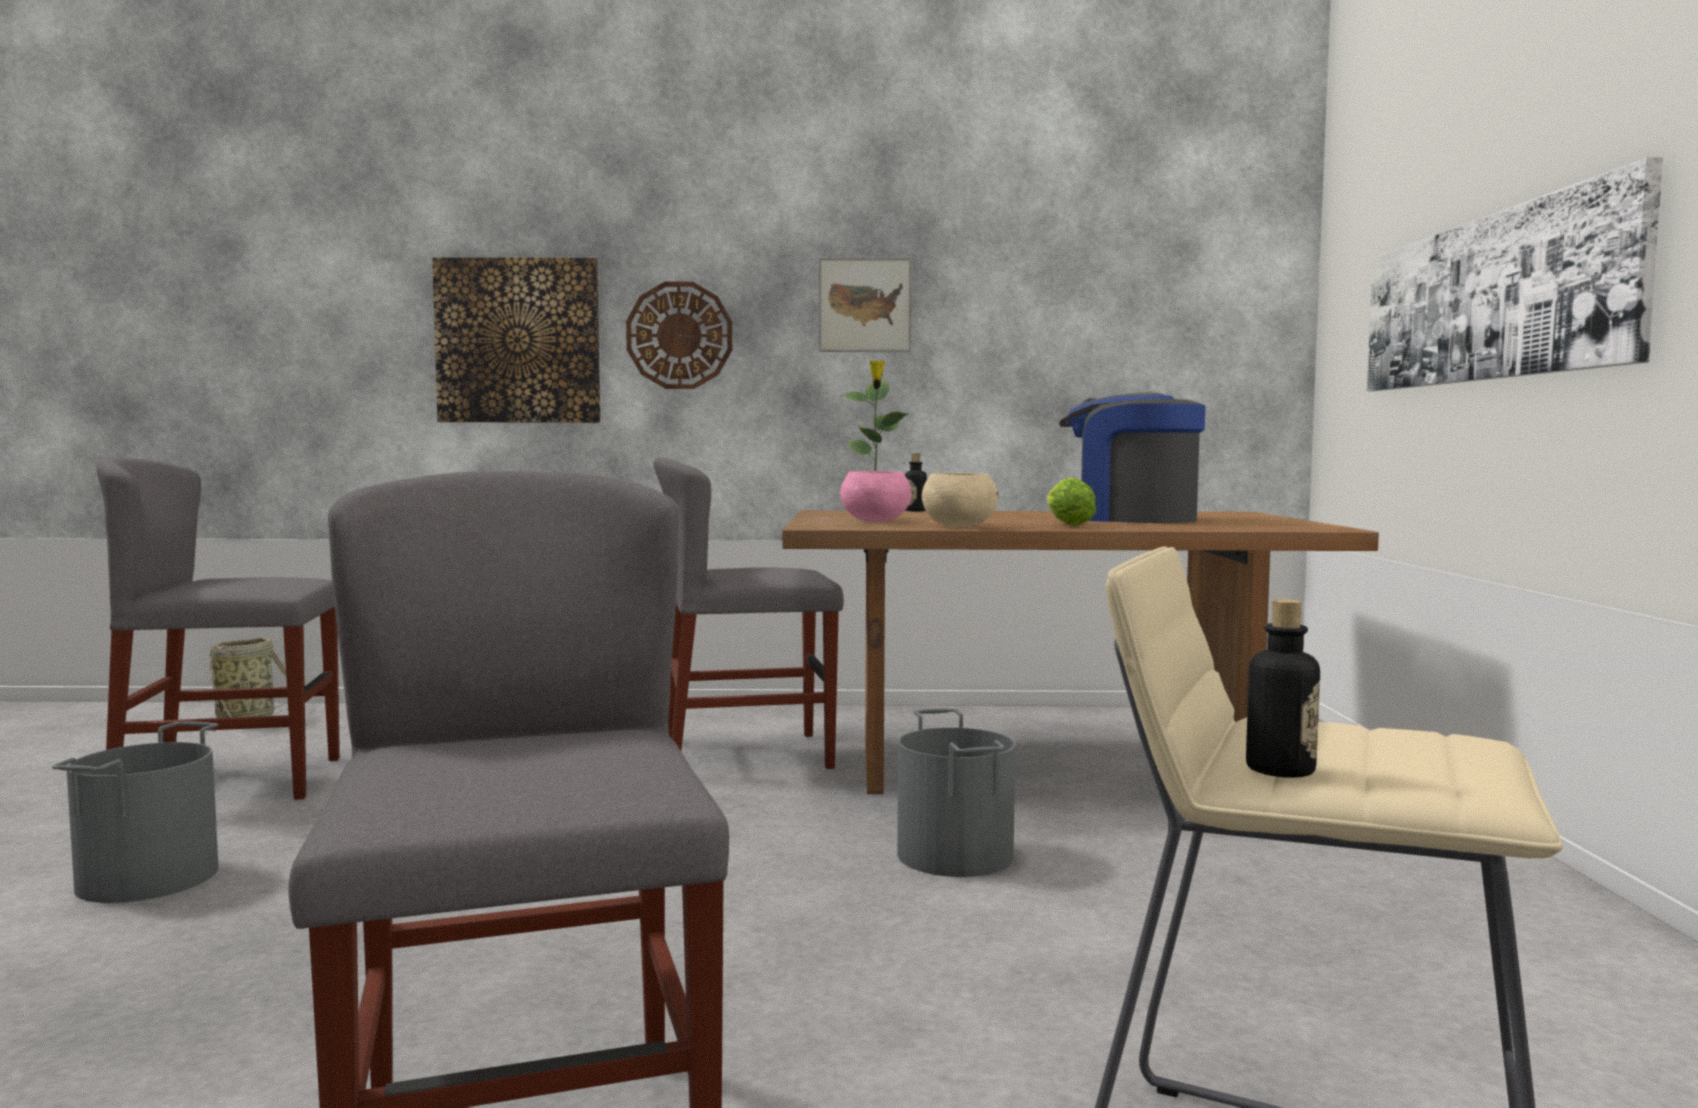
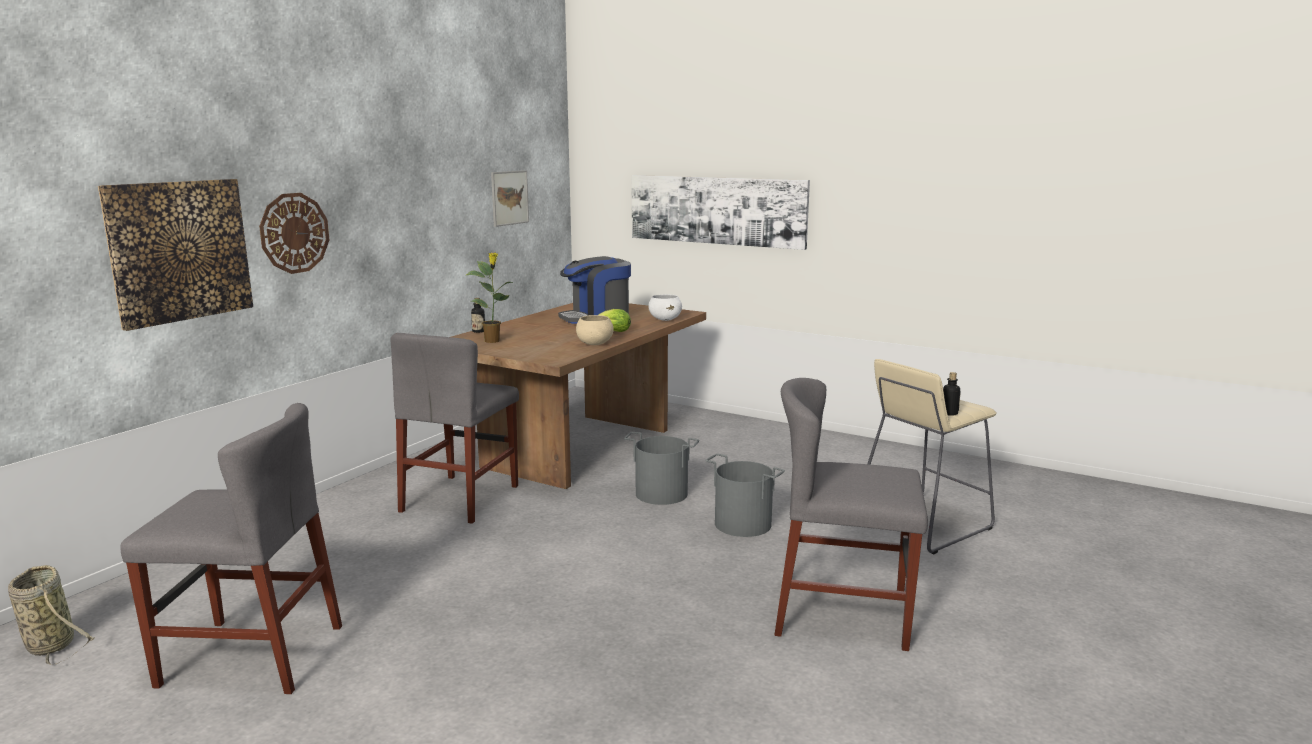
camera: 60 degrees left, 10 degrees up
grey bucket [52,722,218,903] -> grey bucket moved to [705,454,785,537]
grey chair [97,457,340,800] -> grey chair turned 105 degrees counterclockwise [120,403,342,694]
picture [819,257,912,352] -> picture moved to [491,170,529,227]
pink bowl [840,471,912,522] -> none
none -> white bowl [648,294,682,321]

